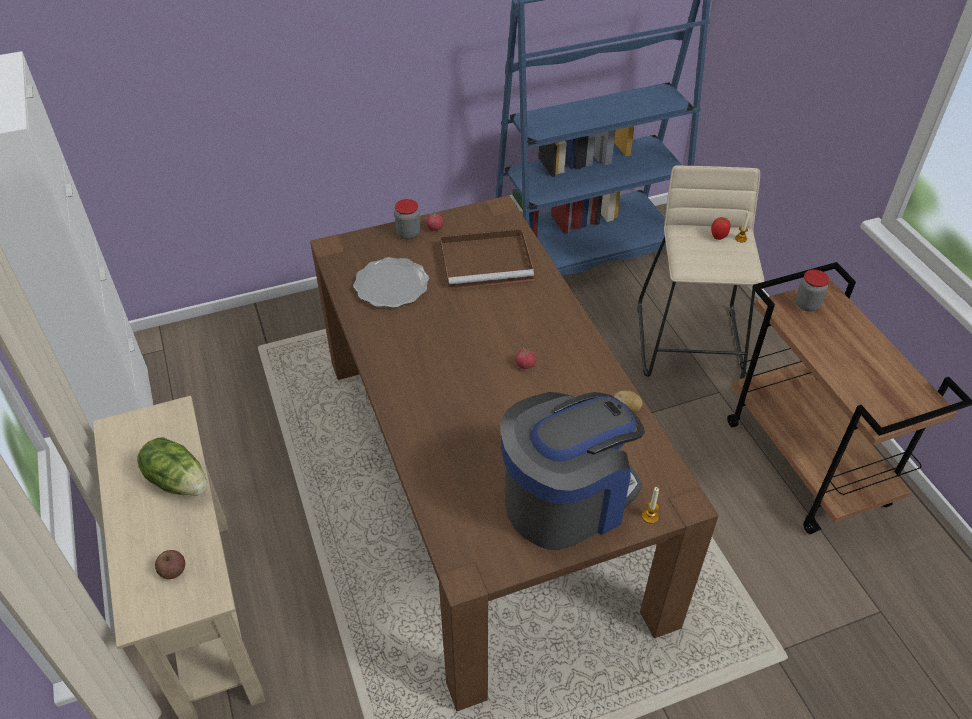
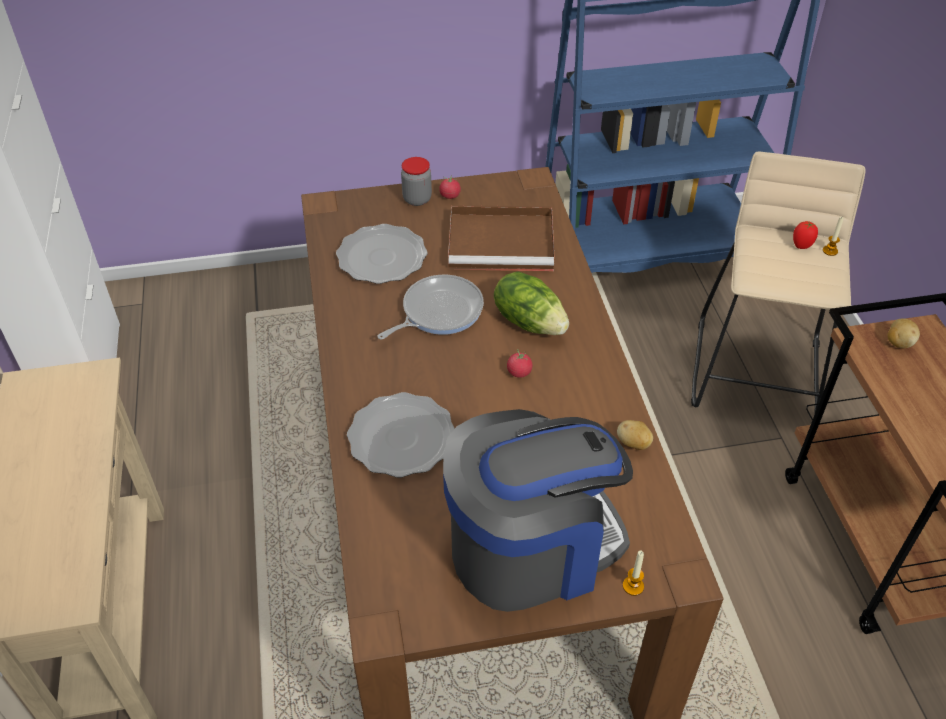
camera: 10 degrees right, 0 degrees up
lettuce [138,437,207,496] -> lettuce moved to [494,271,569,335]
apple [155,550,185,579] -> none
jar [796,270,829,311] -> potato [887,318,920,348]
none -> plate [347,392,455,478]
none -> frying pan [377,275,484,340]

